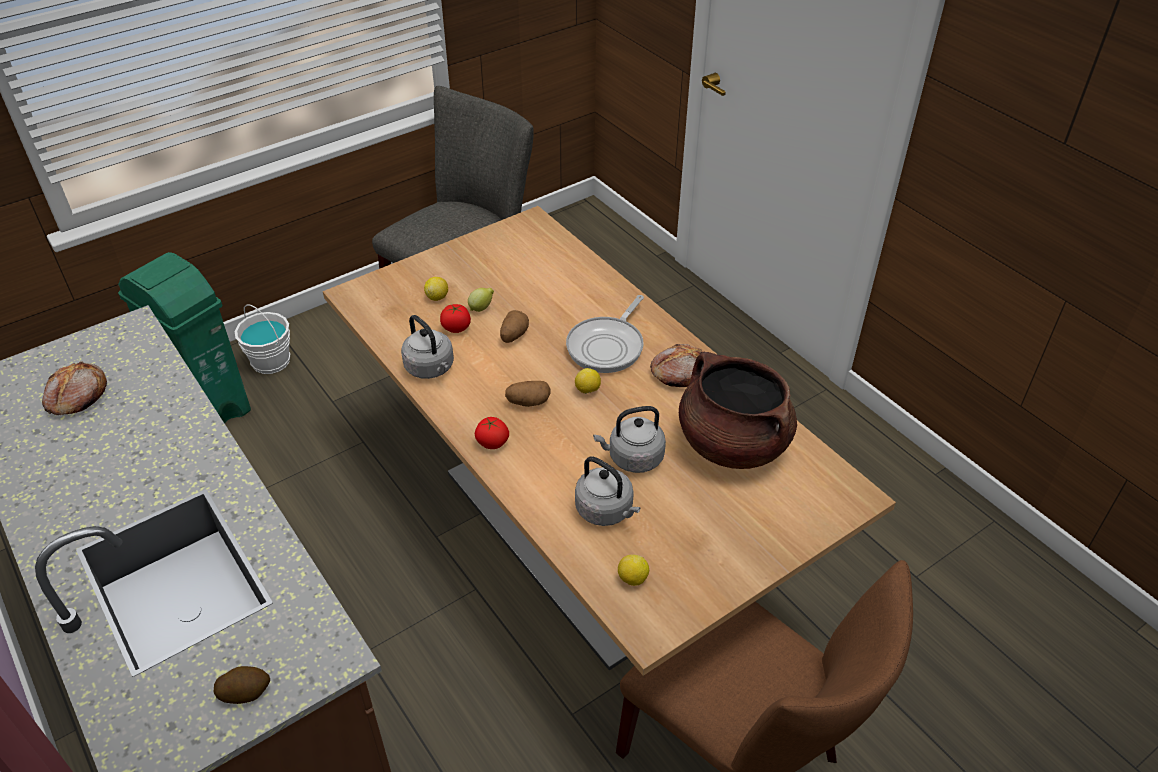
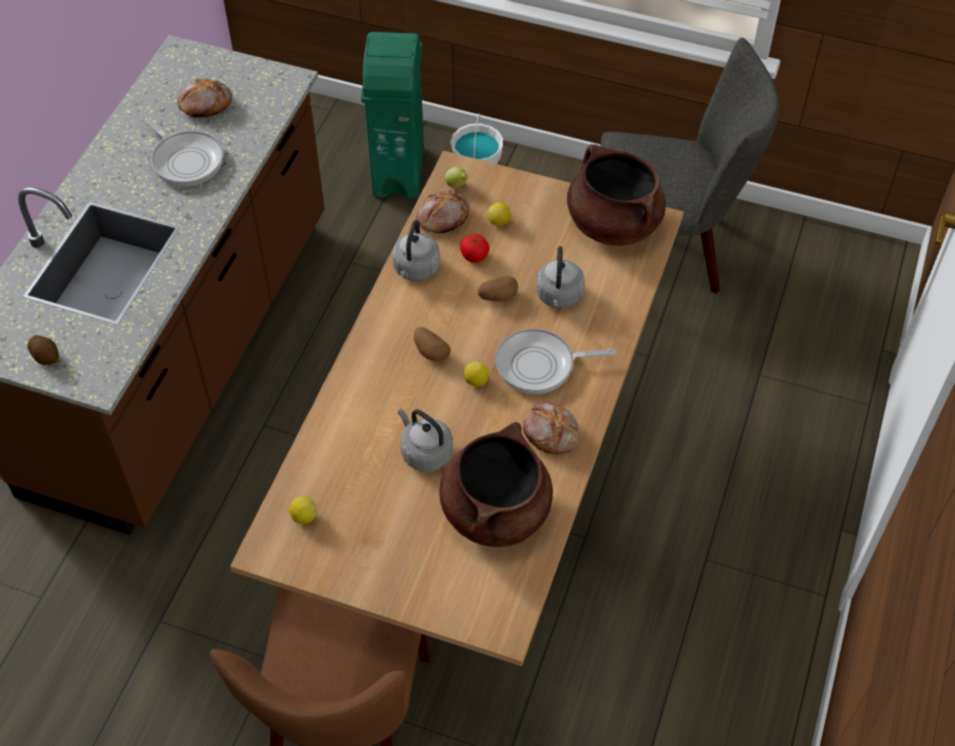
camera: 55 degrees right, 10 degrees up
lemon [468,288,494,312] -> lemon moved to [445,167,468,188]
tomato [475,417,509,449] -> none
grey kettle [575,457,641,526] -> grey kettle moved to [536,246,585,308]
none -> frying pan [141,115,223,186]
none -> bread [416,191,469,234]
none -> brown cooking pot [567,144,666,246]

